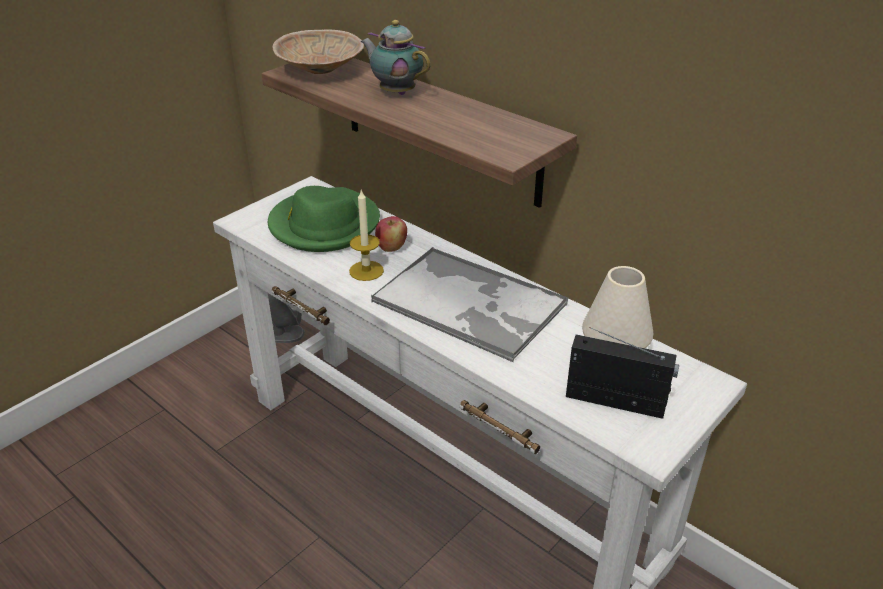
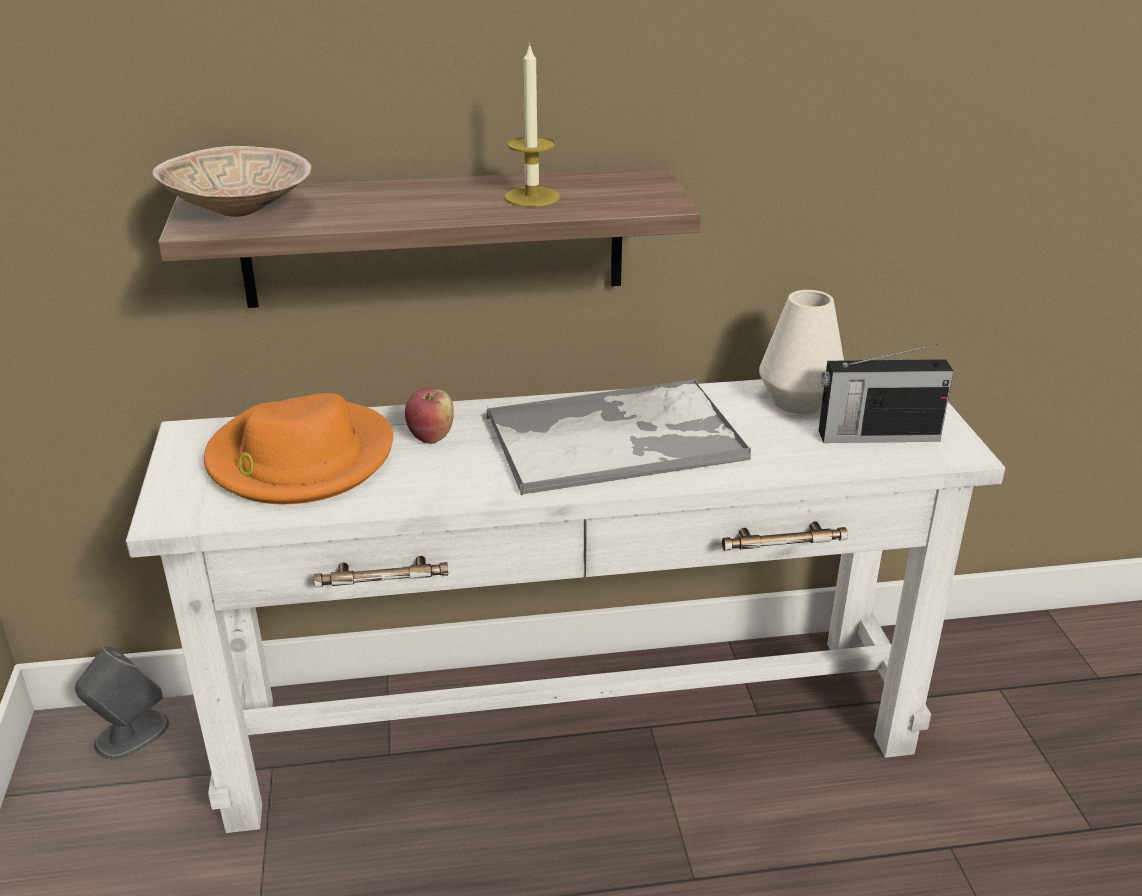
camera: 50 degrees left, 5 degrees down
green hat [268,186,380,252] -> orange hat [204,393,393,504]
candle [349,190,384,281] -> candle moved to [504,42,560,207]
teapot [361,20,430,95] -> none
radio [566,328,679,419] -> radio turned 150 degrees counterclockwise [819,344,954,443]

